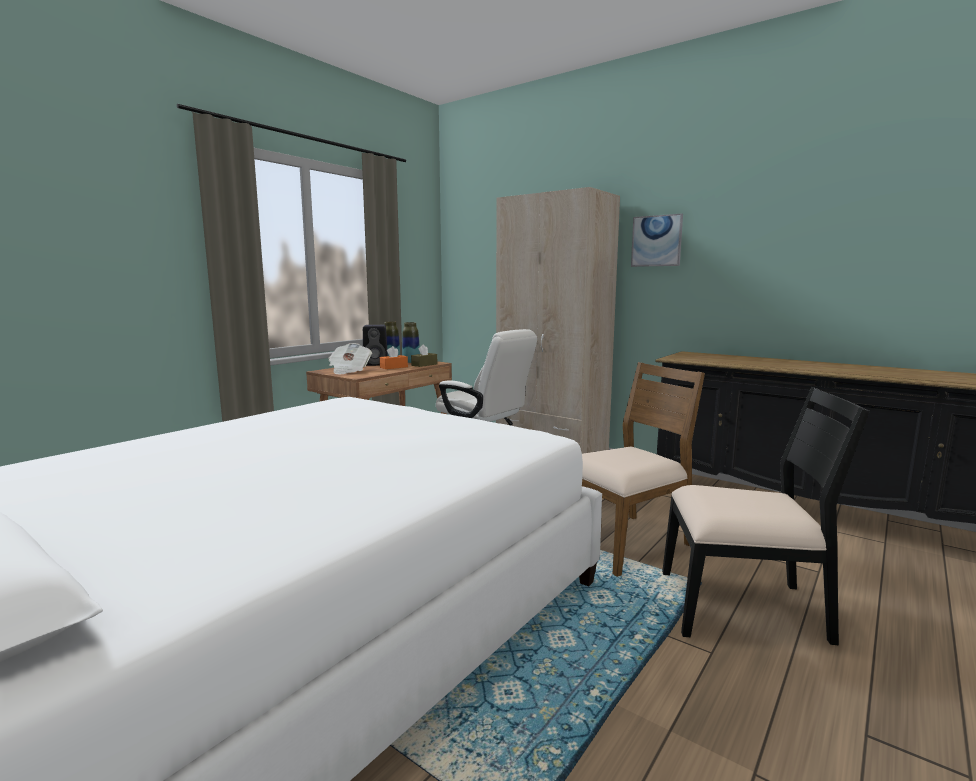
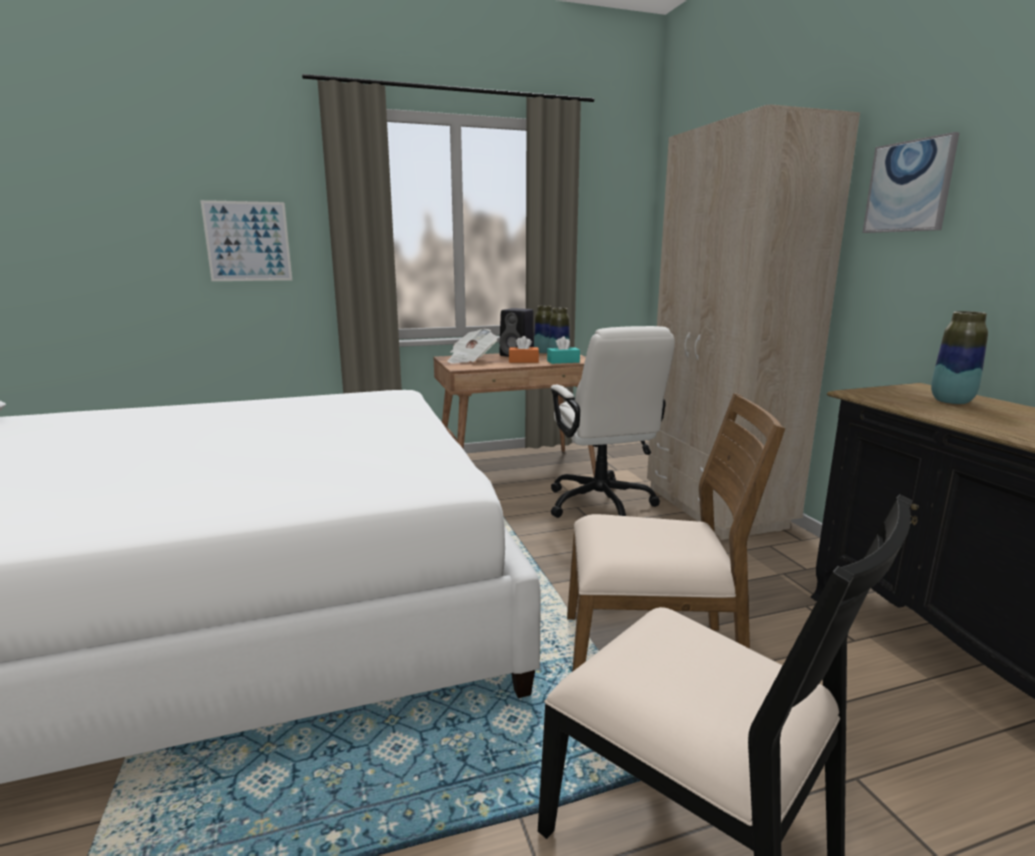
camera: 35 degrees right, 5 degrees up
brown tissue box [411,344,437,367] -> turquoise tissue box [547,336,580,364]
none -> picture [200,200,292,281]
none -> vase [931,311,988,404]

